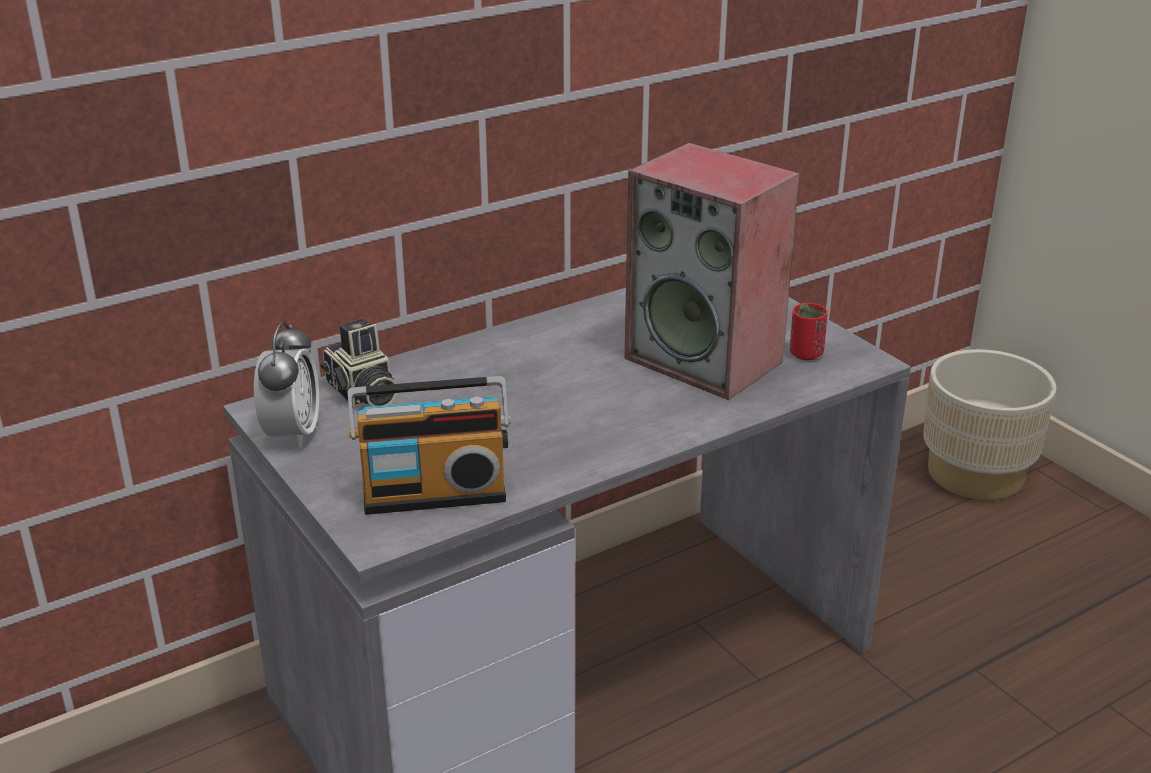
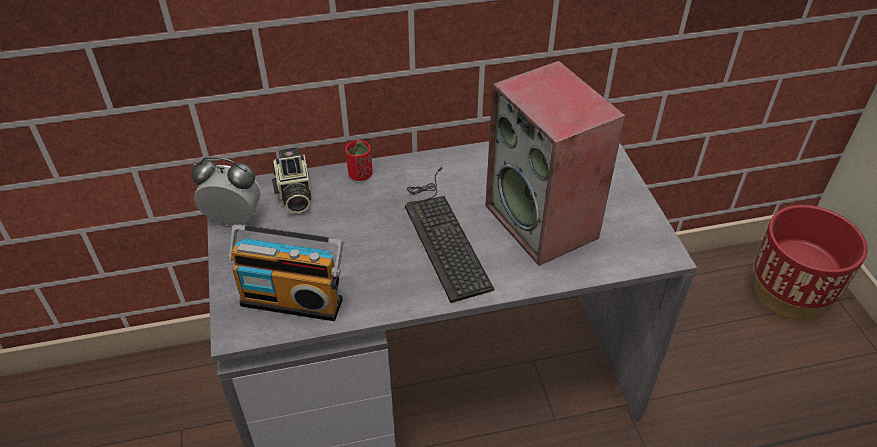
camera: 20 degrees right, 15 degrees up
alarm clock [254,321,319,448] -> alarm clock turned 105 degrees counterclockwise [191,157,261,226]
red cup [790,303,828,360] -> red cup moved to [345,140,373,181]
beige planter [923,349,1056,500] -> red planter [754,205,867,320]
none -> keyboard [405,167,494,303]

